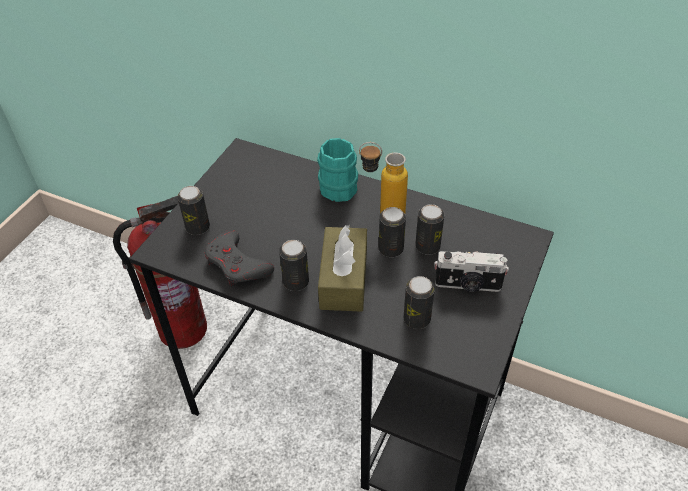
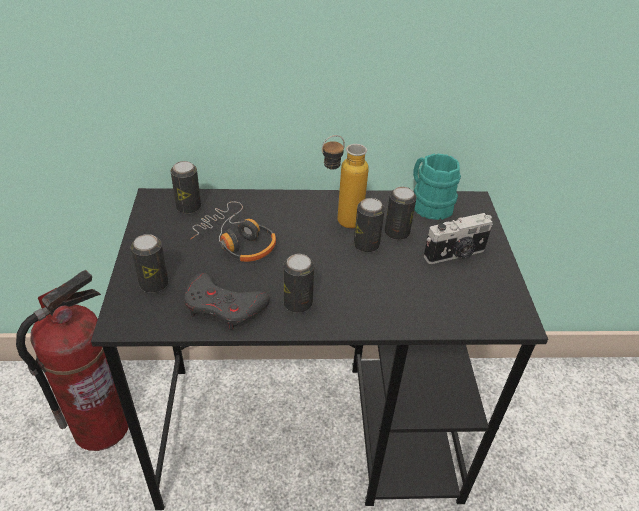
camera: 30 degrees left, 5 degrees down
turquoise mug [317,138,358,202] -> turquoise mug moved to [413,153,461,220]
brown tissue box [318,225,367,312] -> none
can [403,276,435,329] -> can moved to [171,161,201,214]
none -> headphones [190,201,276,262]

